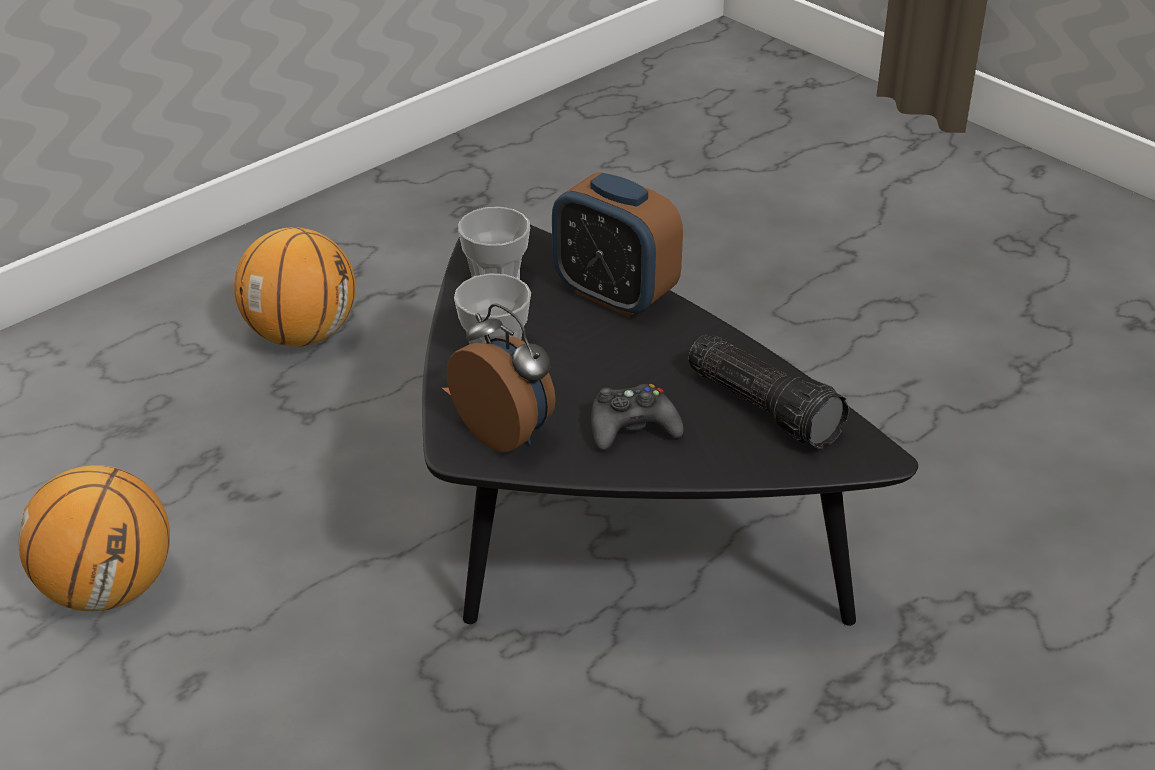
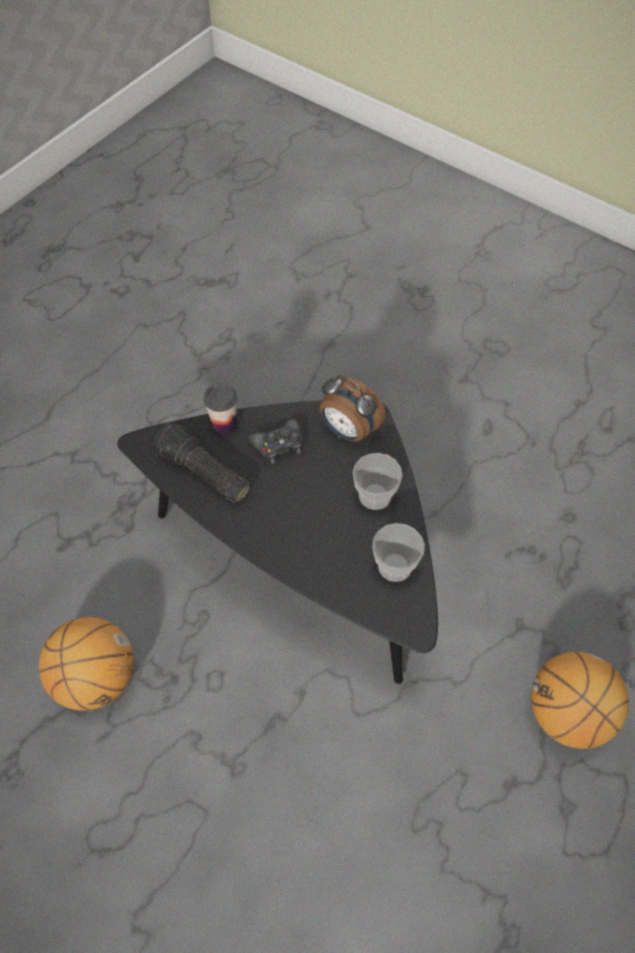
camera: 170 degrees right, 20 degrees up
basketball [18,465,170,611] -> basketball moved to [39,617,134,711]
alarm clock [552,172,683,317] -> none
none -> cup [203,383,237,435]

